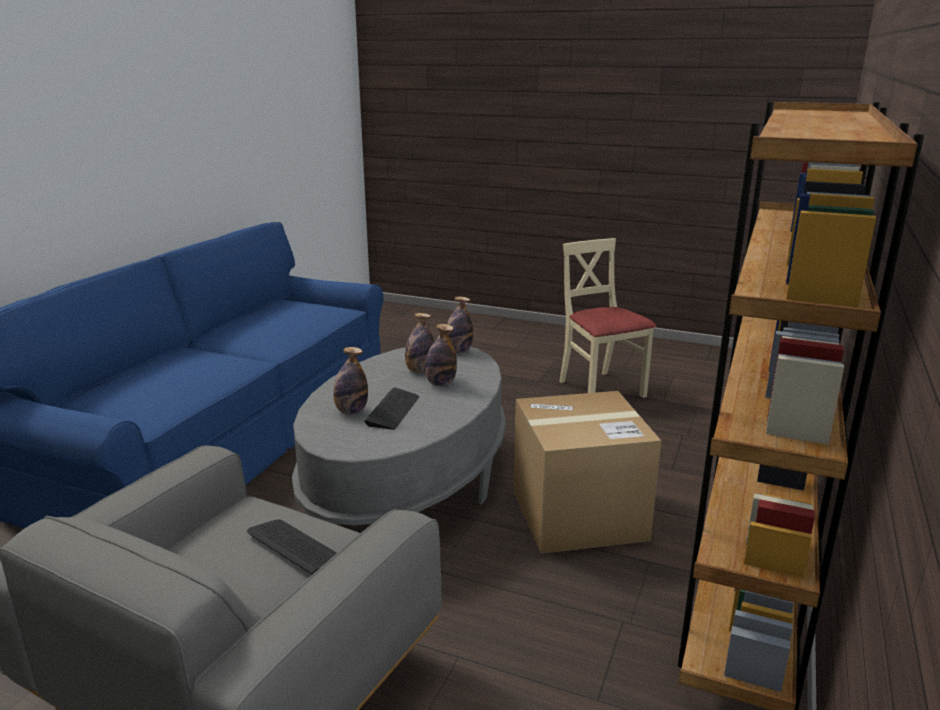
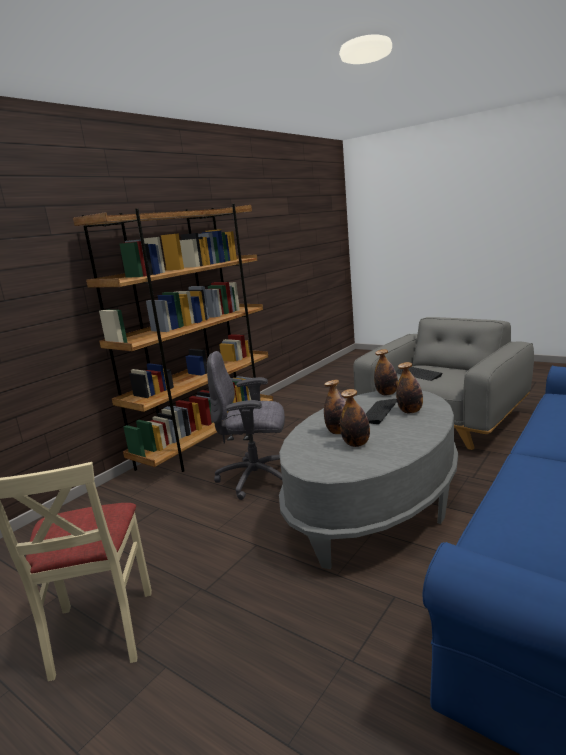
camera: 165 degrees left, 5 degrees down
bottle [447,296,473,353] -> bottle moved to [374,349,398,395]
cardboard box [513,391,661,554] -> grey office chair [207,351,285,500]

